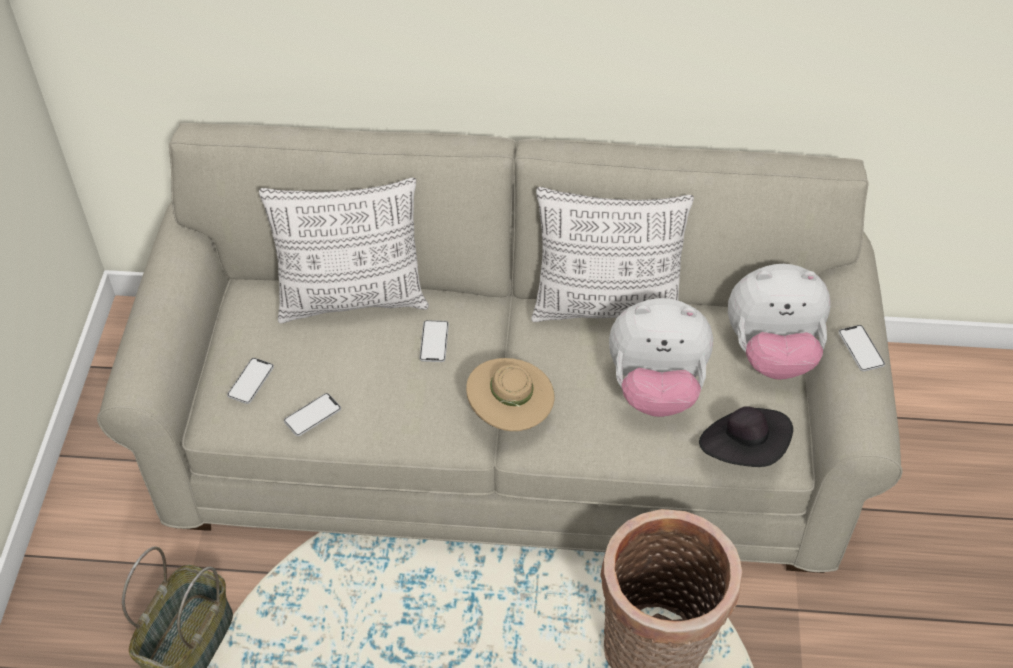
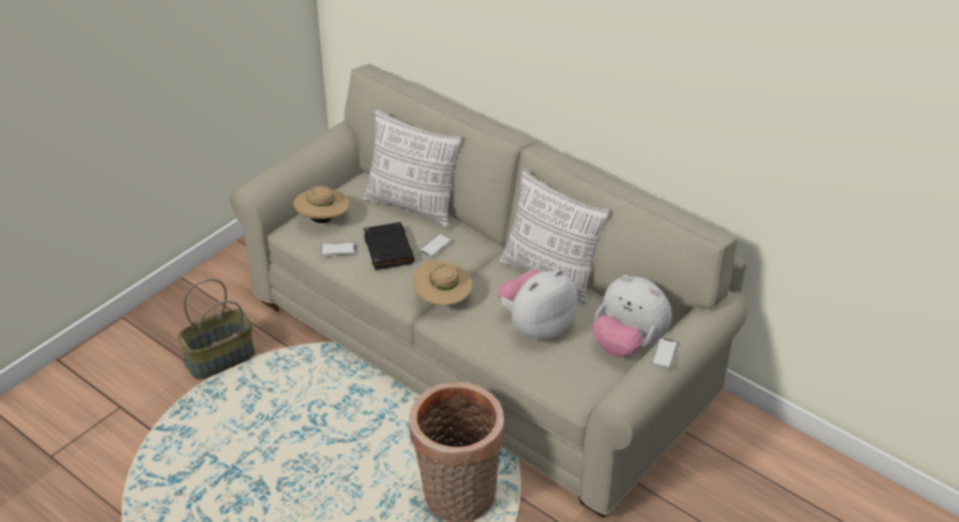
camera: 35 degrees right, 10 degrees down
phone [227,358,274,404] -> beige hat [293,186,349,223]
plush toy [609,298,713,417] -> plush toy turned 105 degrees clockwise [498,269,577,340]
black hat [699,406,793,467] -> none
none -> black book [364,222,415,270]

